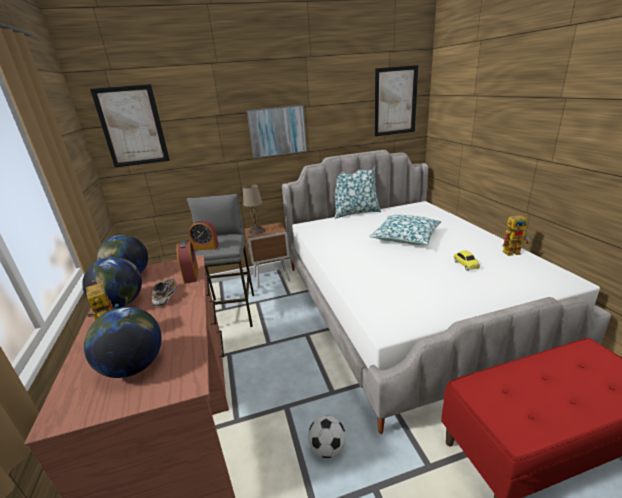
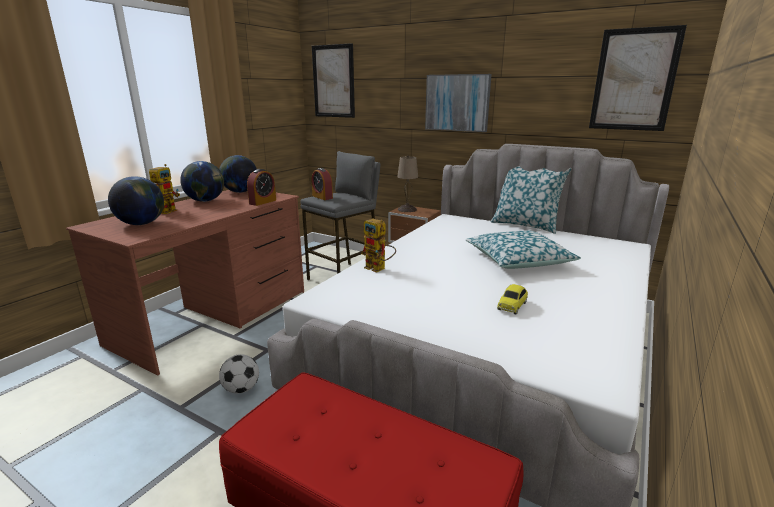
camera: 45 degrees right, 5 degrees down
shoe [152,278,177,307] -> none
toy robot [502,214,529,256] -> toy robot moved to [361,218,396,273]

